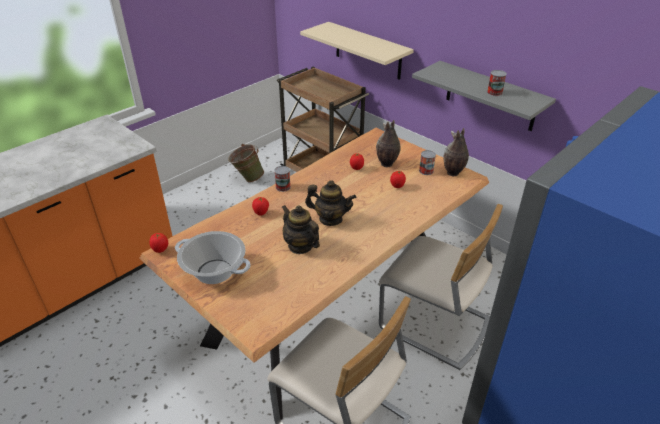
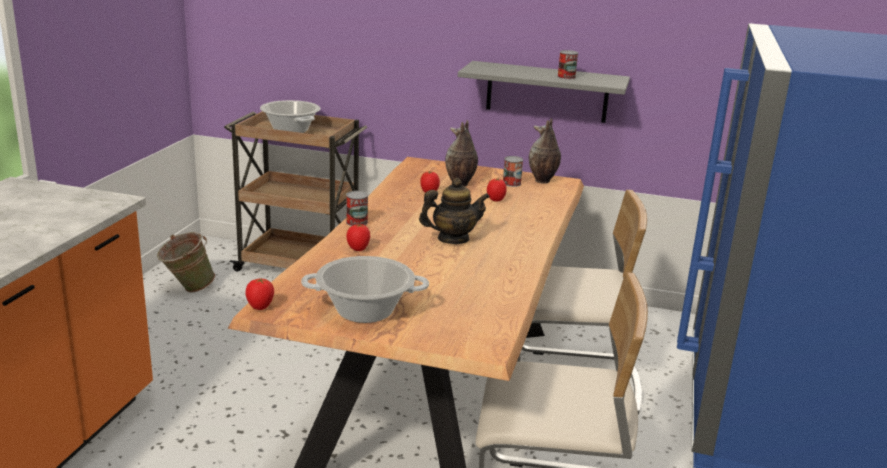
camera: 30 degrees left, 15 degrees down
teapot [282,205,320,254] -> none
beige shelf [300,22,414,80] -> none
none -> cooking pot [260,100,320,133]

